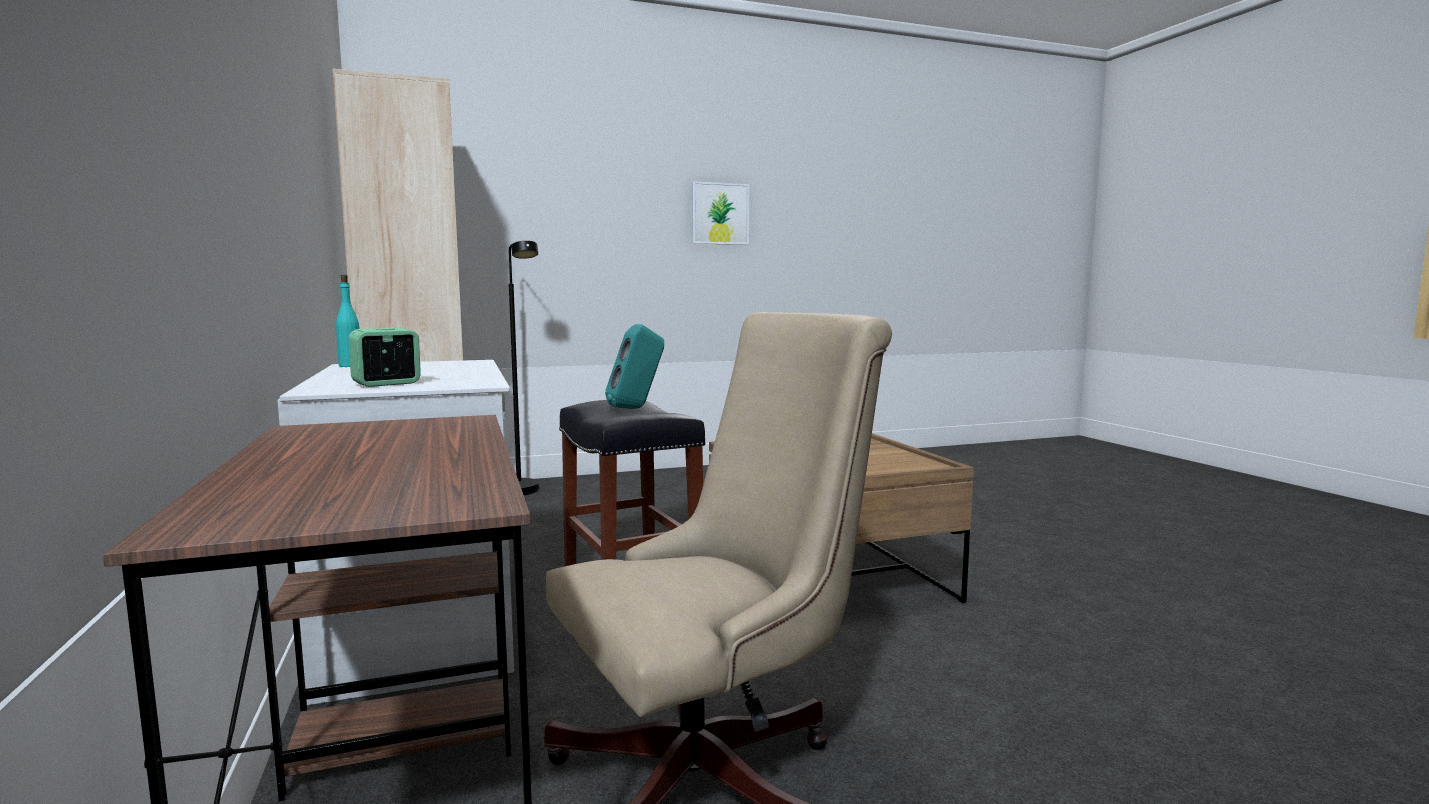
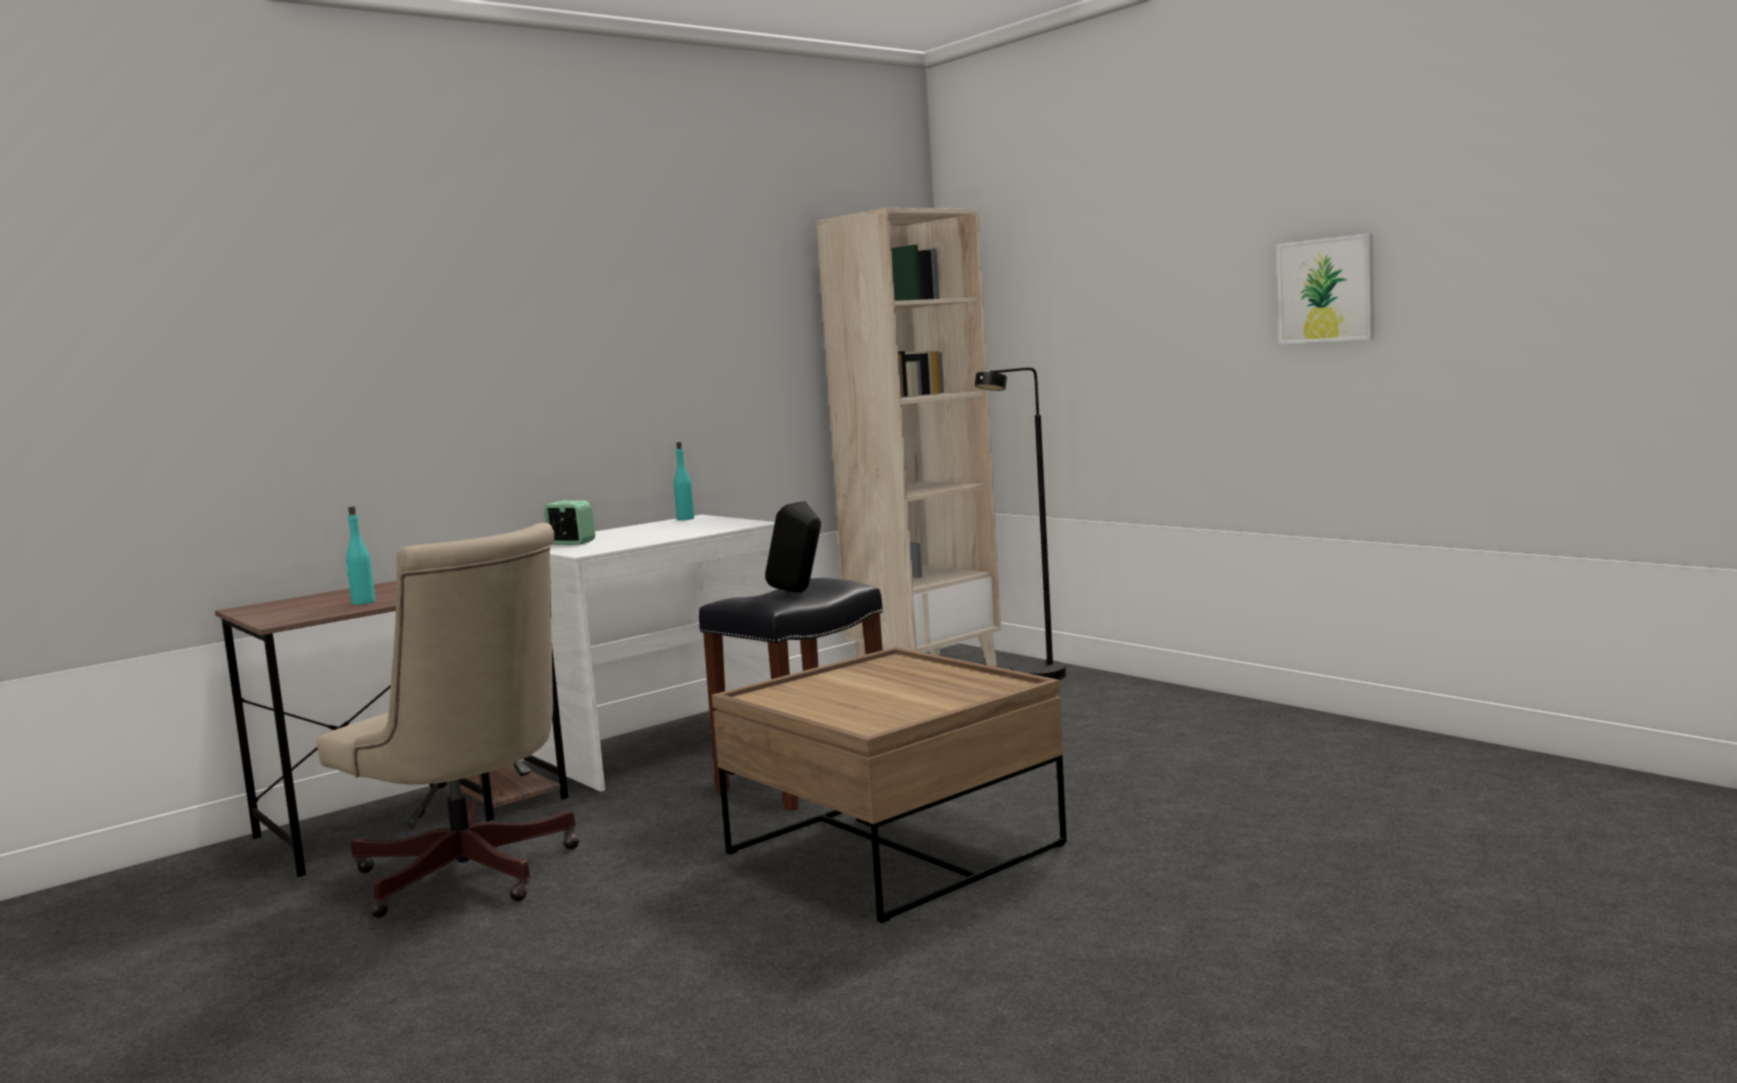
camera: 70 degrees right, 0 degrees up
turquoise speaker [605,324,664,409] -> black speaker [765,501,821,592]
none -> turquoise bottle [346,506,375,605]

